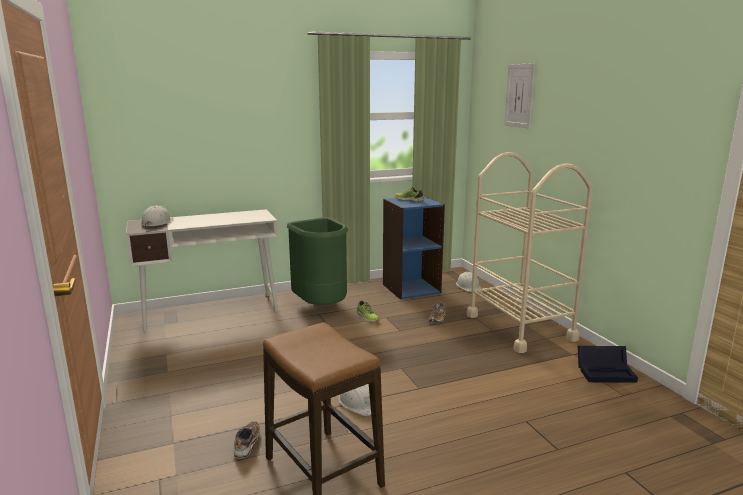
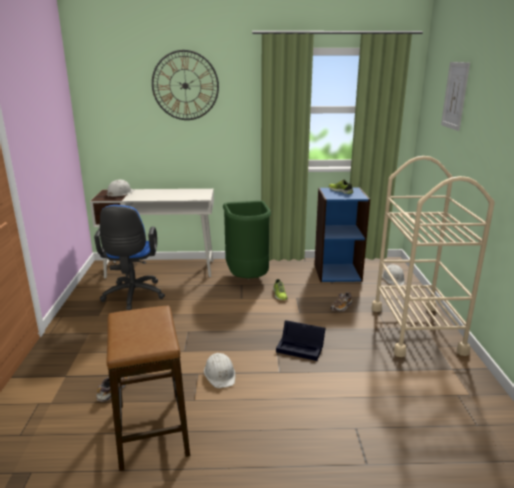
camera: 20 degrees right, 5 degrees up
black storage box [578,346,638,383] -> black storage box moved to [276,320,326,361]
none -> blue office chair [94,205,165,310]
none -> wall clock [152,50,219,120]

